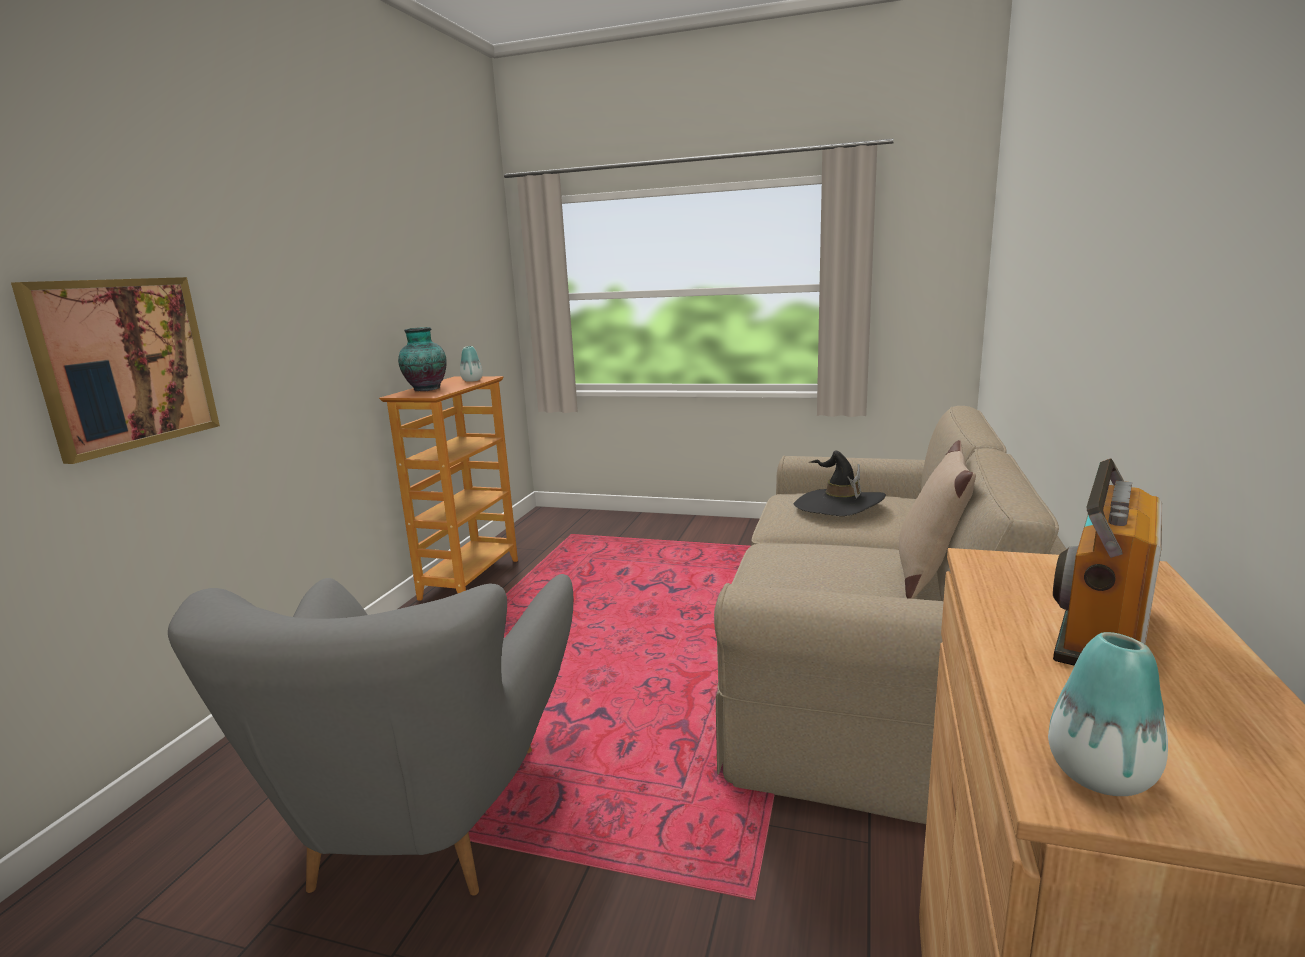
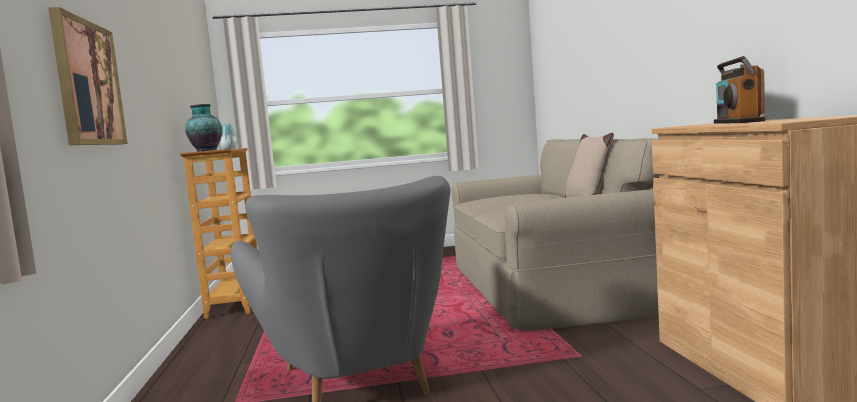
camera: 25 degrees left, 10 degrees down
black hat [794,451,886,516] -> none
vase [1048,632,1168,796] -> none

